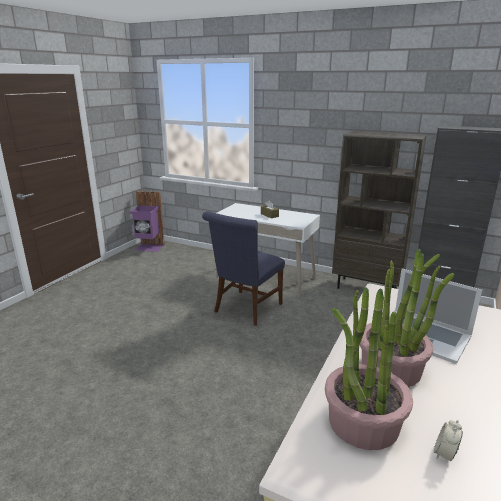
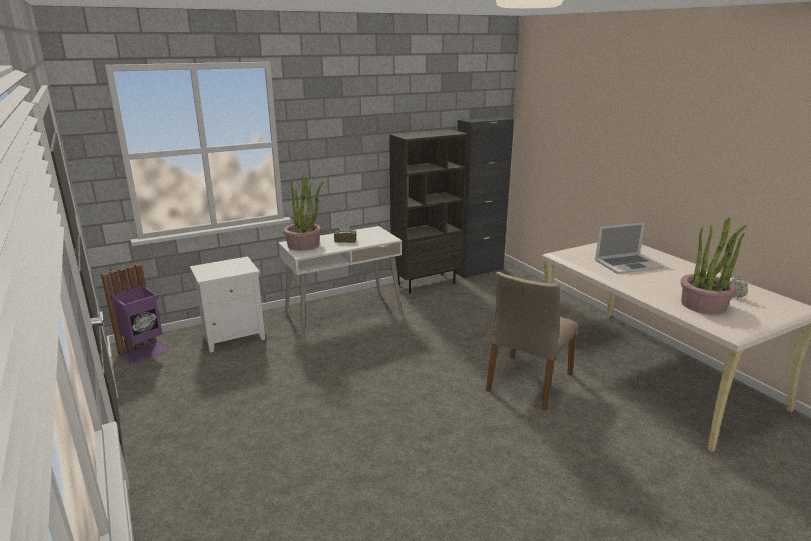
camera: 55 degrees left, 0 degrees up
blue chair [202,211,285,326] -> none
potted plant [360,249,455,387] -> potted plant moved to [283,176,324,251]
none -> white nightstand [190,256,265,353]
none -> beige chair [486,271,577,410]

